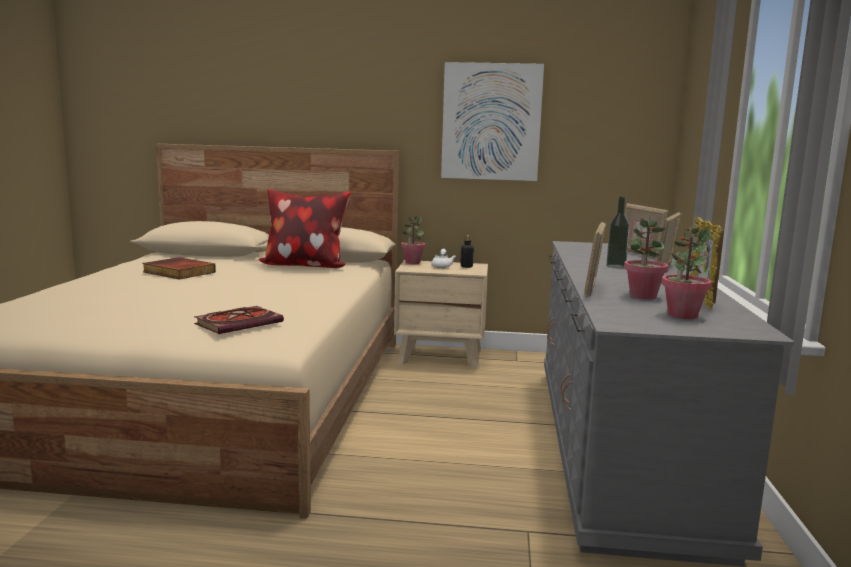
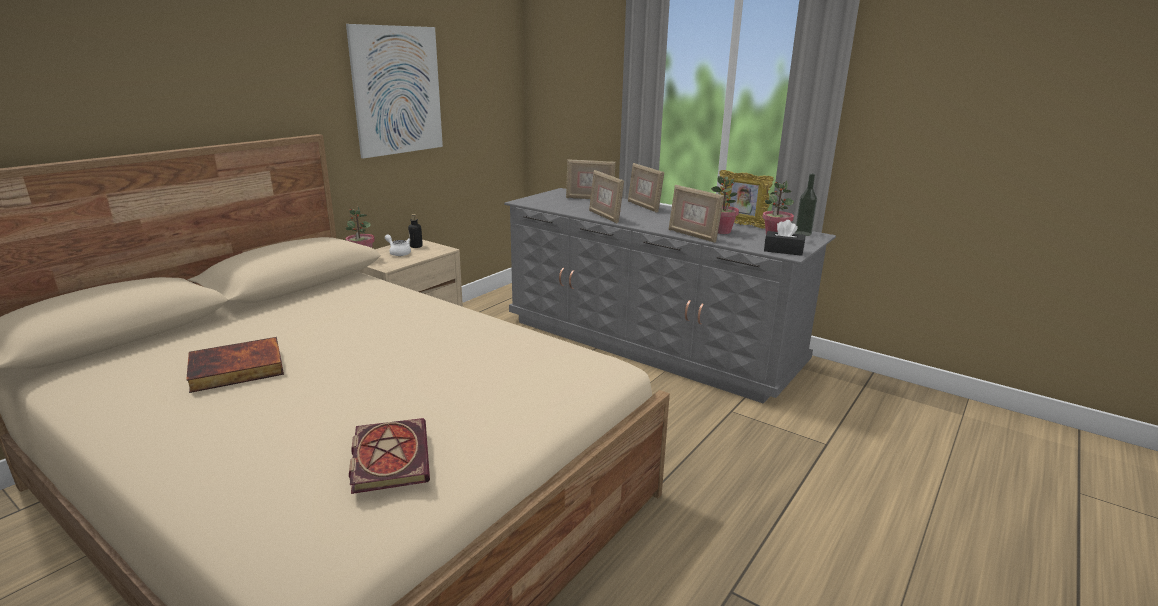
camera: 60 degrees left, 10 degrees up
book [194,306,284,334] -> book moved to [349,418,430,494]
pillow [259,189,351,268] -> none
bottle [606,196,630,269] -> bottle moved to [795,174,817,236]
none -> picture frame [589,170,624,223]
none -> black tissue box [764,220,805,256]

